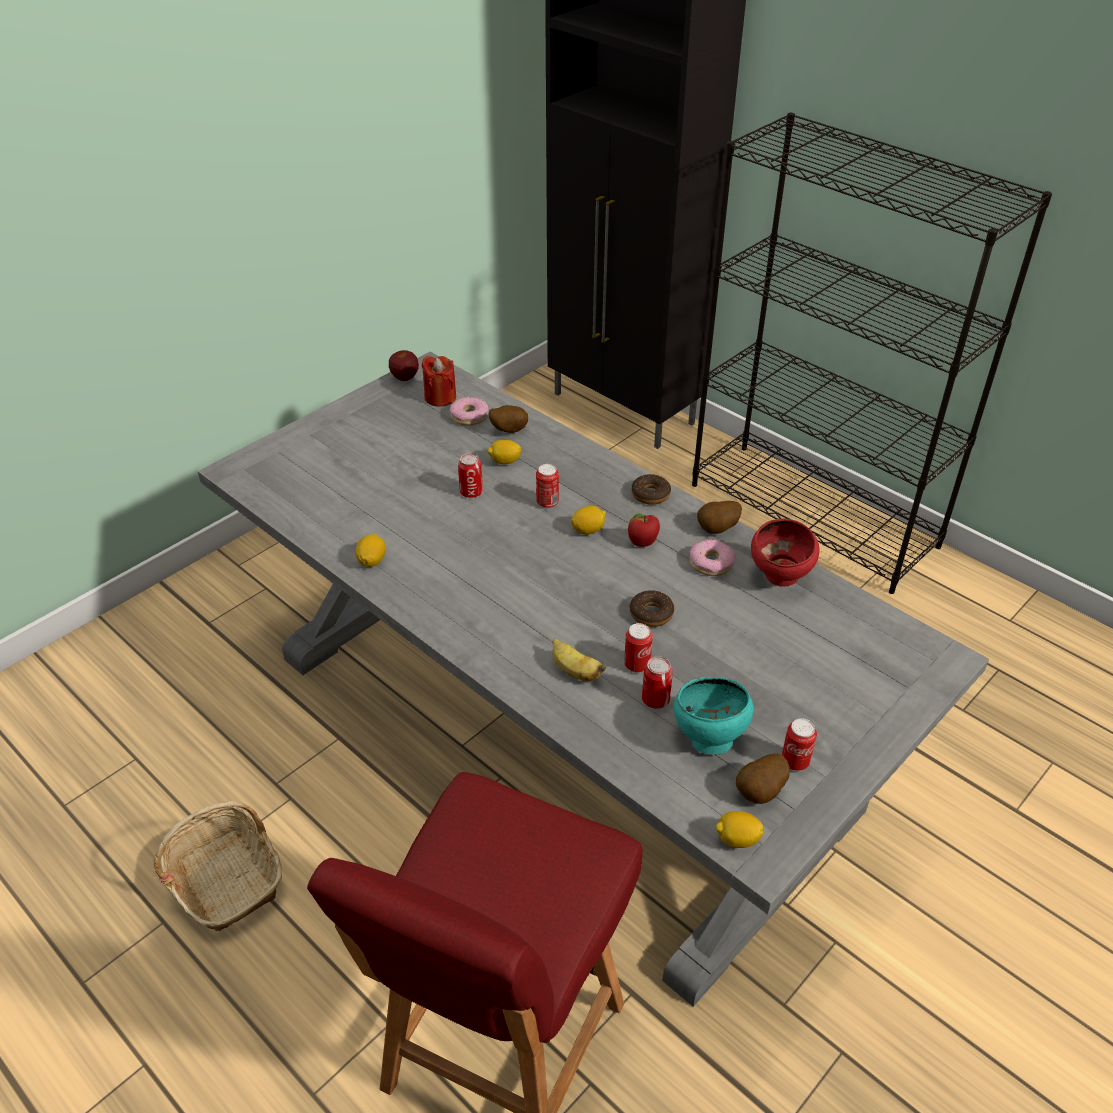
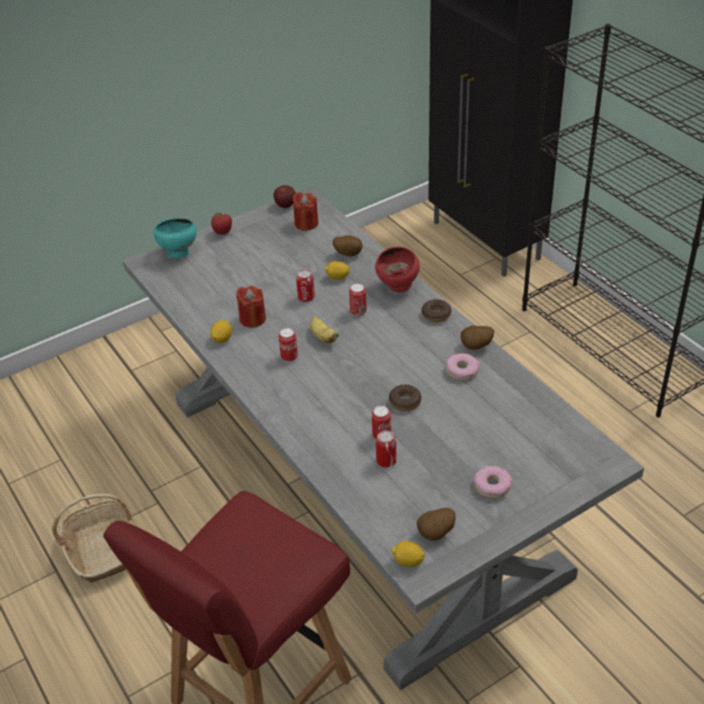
camera: 15 degrees right, 0 degrees up
donut [450,397,489,426] -> donut moved to [474,466,512,498]
banana [552,638,606,681] -> banana moved to [310,315,339,343]
lemon [571,506,606,535] -> none
apple [628,514,660,547] -> apple moved to [211,212,232,235]
turquoise bowl [674,677,754,755] -> turquoise bowl moved to [154,217,197,258]
red bowl [751,518,819,587] -> red bowl moved to [375,247,420,293]
can [782,718,817,771] -> can moved to [278,328,298,362]
none -> red candle [236,286,266,328]

